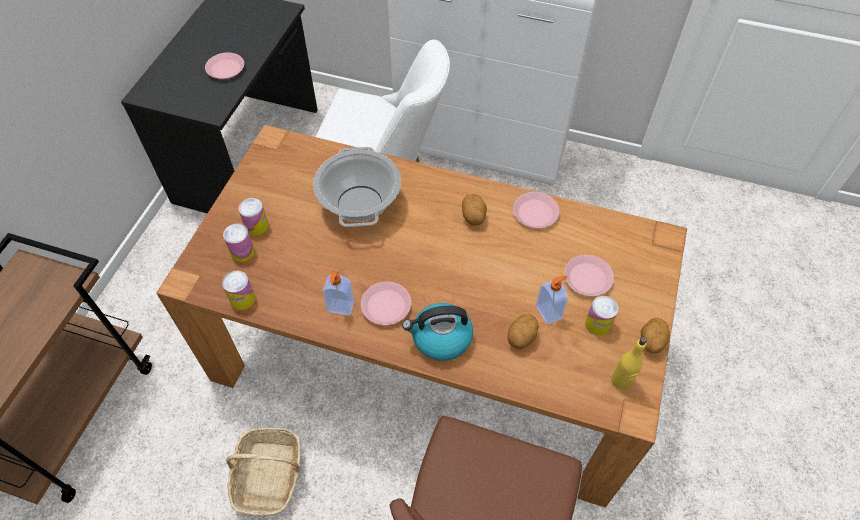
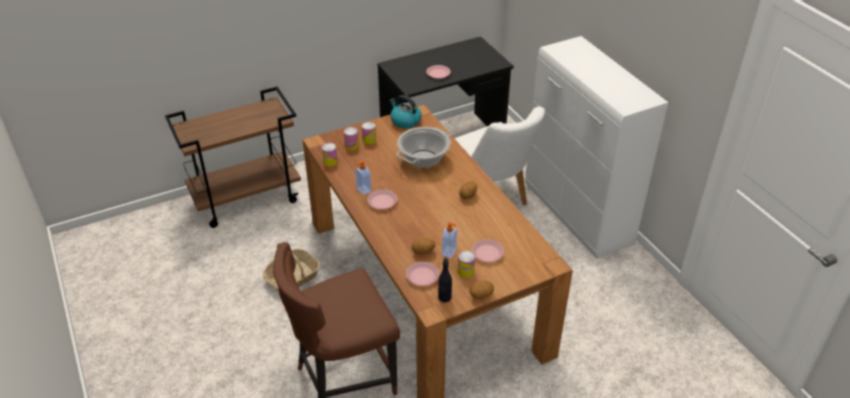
camera: 45 degrees right, 15 degrees down
kettle [402,303,473,361] -> kettle moved to [390,95,422,128]
pink plate [513,192,559,228] -> pink plate moved to [406,262,439,286]
yellow bottle [611,336,647,390] -> black bottle [438,256,452,303]

